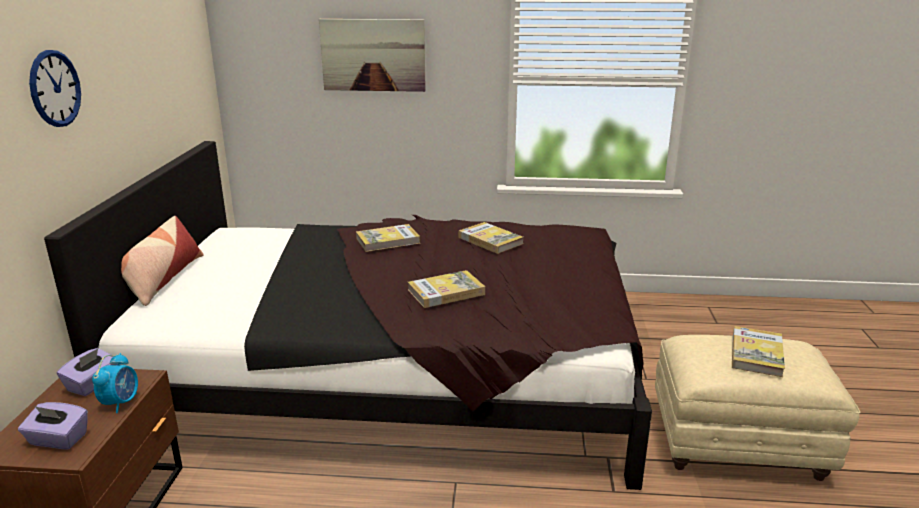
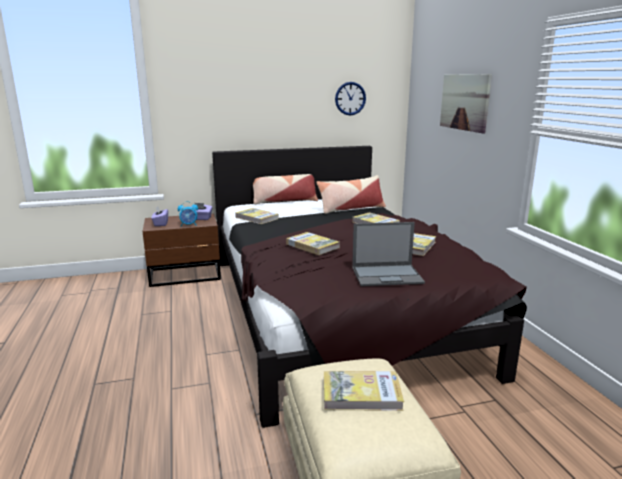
camera: 70 degrees right, 5 degrees down
wall clock [29,50,81,127] -> wall clock moved to [335,82,366,115]
none -> book [235,208,279,224]
none -> pillow [316,175,386,214]
none -> laptop [352,222,425,286]

